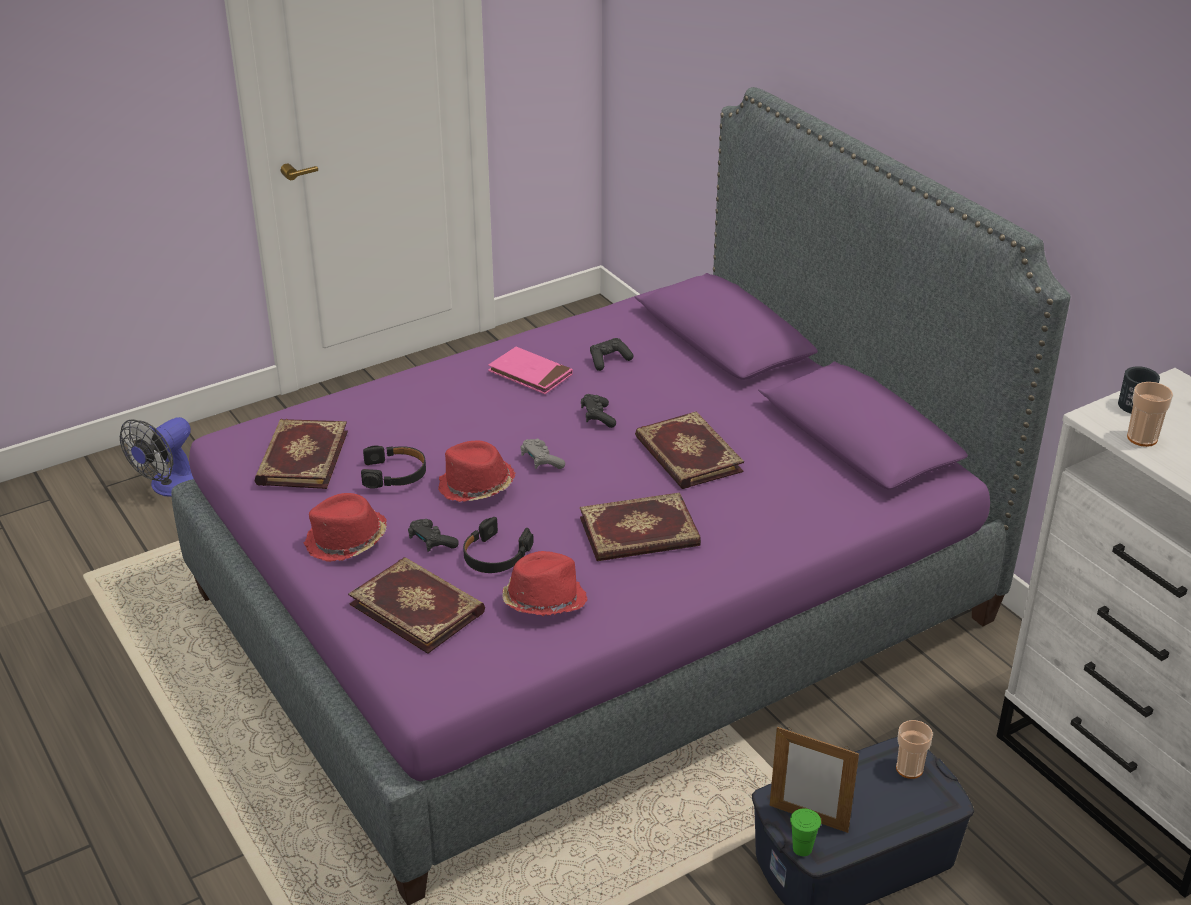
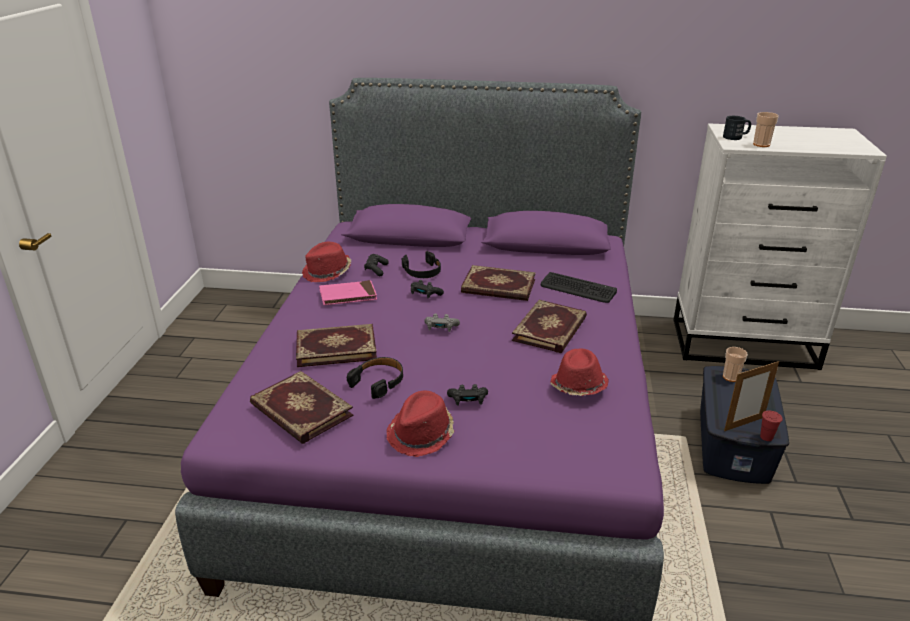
camera: 50 degrees left, 5 degrees down
fan [120,417,194,497] -> none
book [348,557,485,654] -> book moved to [296,324,377,367]
red hat [438,440,515,502] -> red hat moved to [302,242,351,282]
black headphones [463,517,534,573] -> black headphones moved to [402,251,441,278]
green cup [790,808,821,856] -> red cup [760,410,783,441]
none -> keyboard [540,272,617,303]

